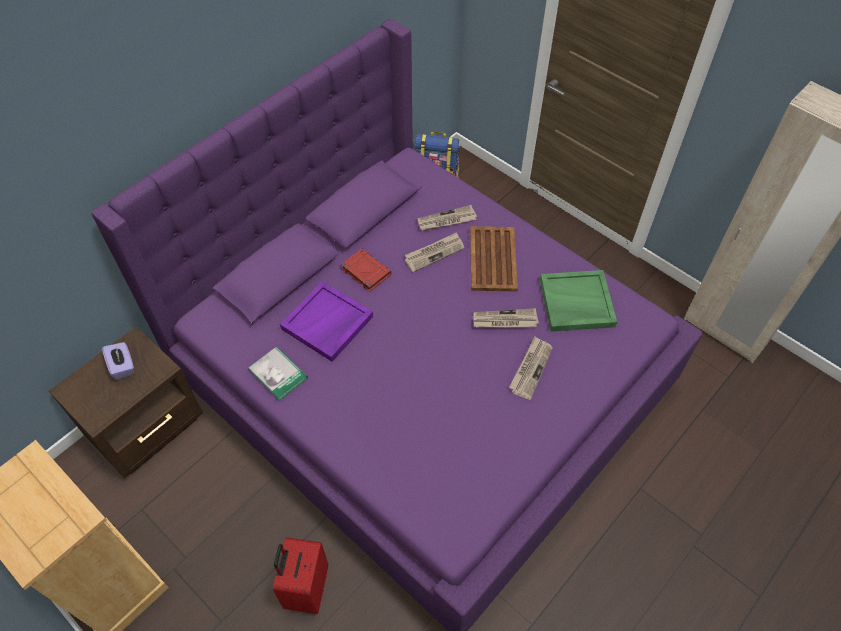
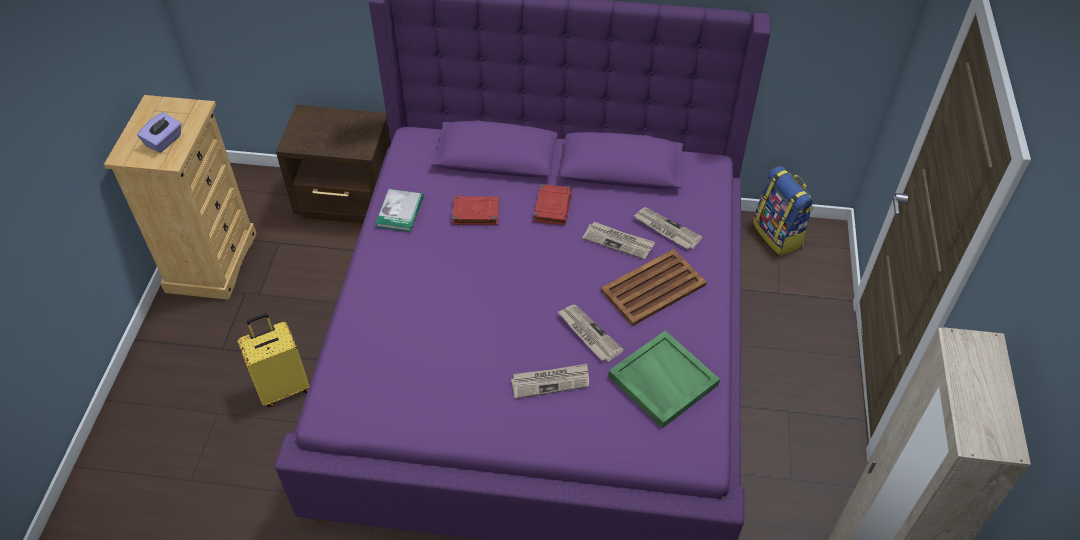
camera: 55 degrees right, 5 degrees down
purple tissue box [102,342,134,380] -> purple tissue box moved to [137,112,181,153]
red suitcase [273,537,328,614] -> yellow suitcase [237,313,310,407]
purple tray [280,281,373,362] -> red book [452,196,499,225]

